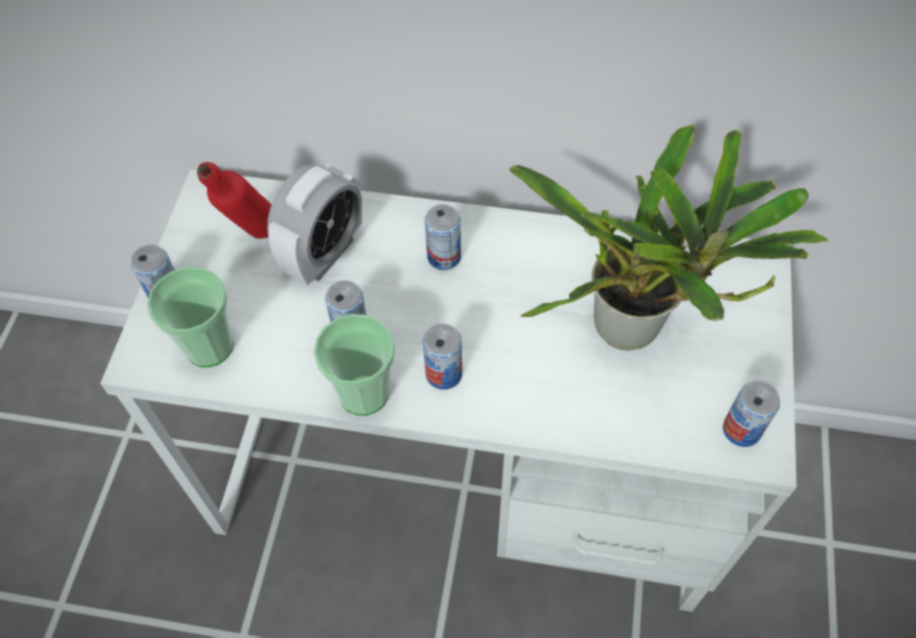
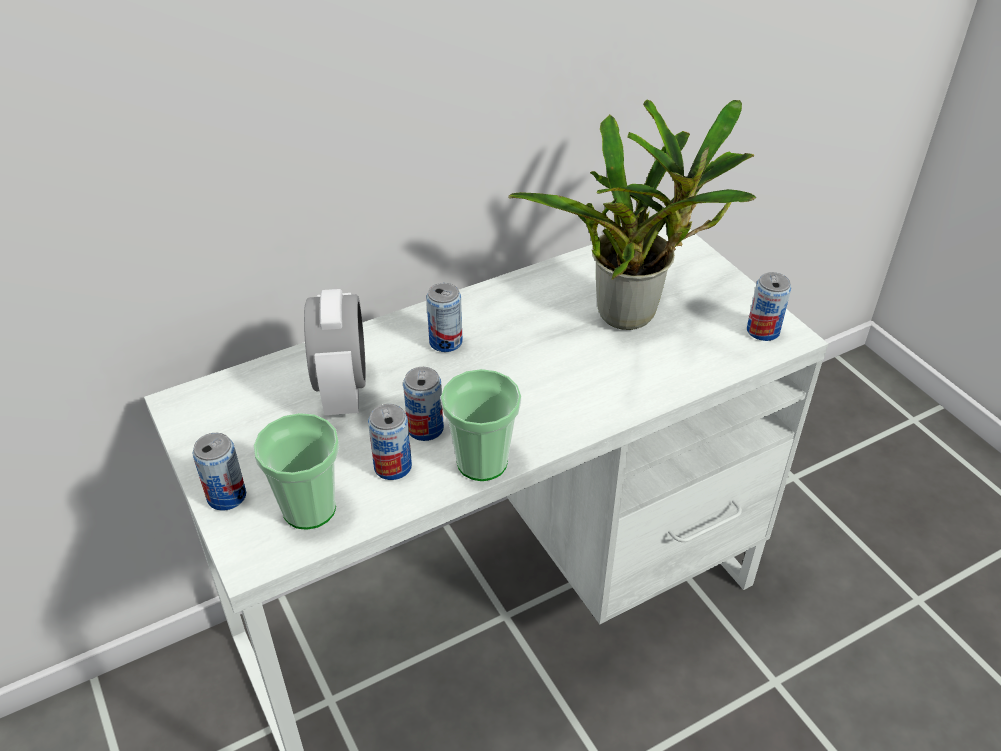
camera: 40 degrees left, 15 degrees down
red bottle [197,162,271,239] -> none
can [423,323,462,390] -> can moved to [368,404,412,480]

